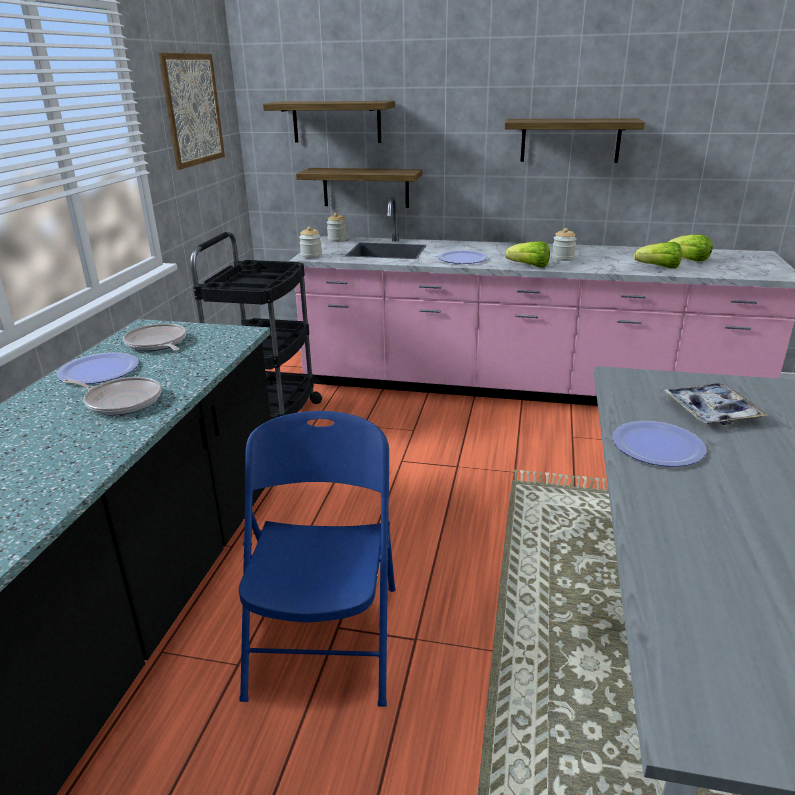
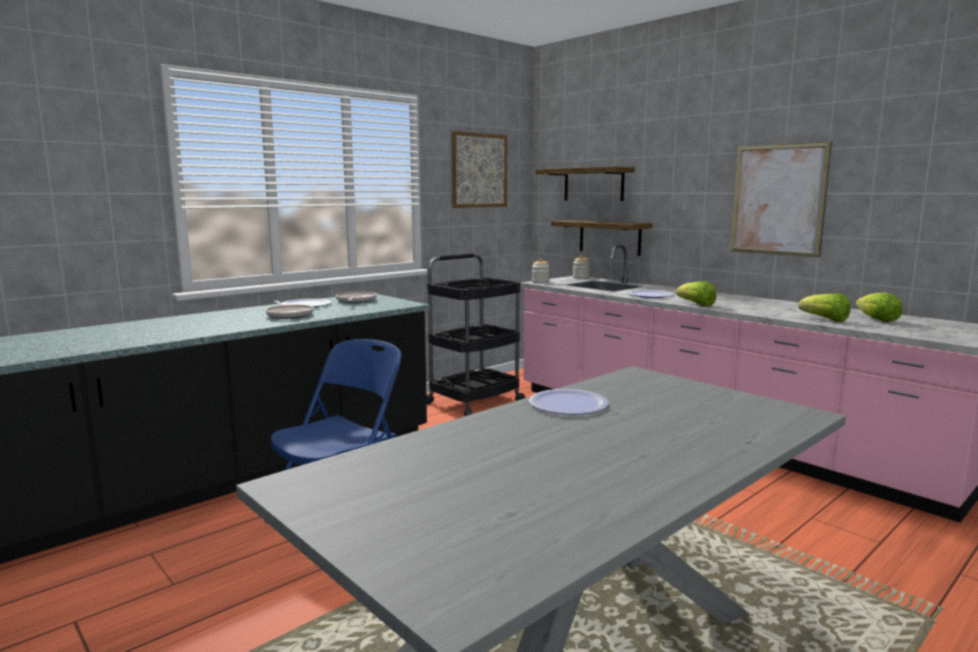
camera: 35 degrees right, 15 degrees down
shelf [505,119,645,163] -> picture [730,142,832,258]
jar [552,228,577,261] -> none
tray [664,383,768,425] -> none

